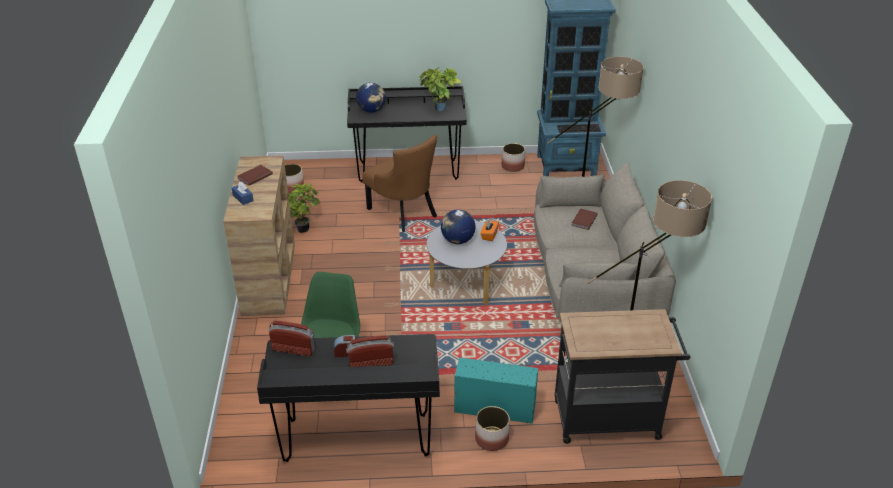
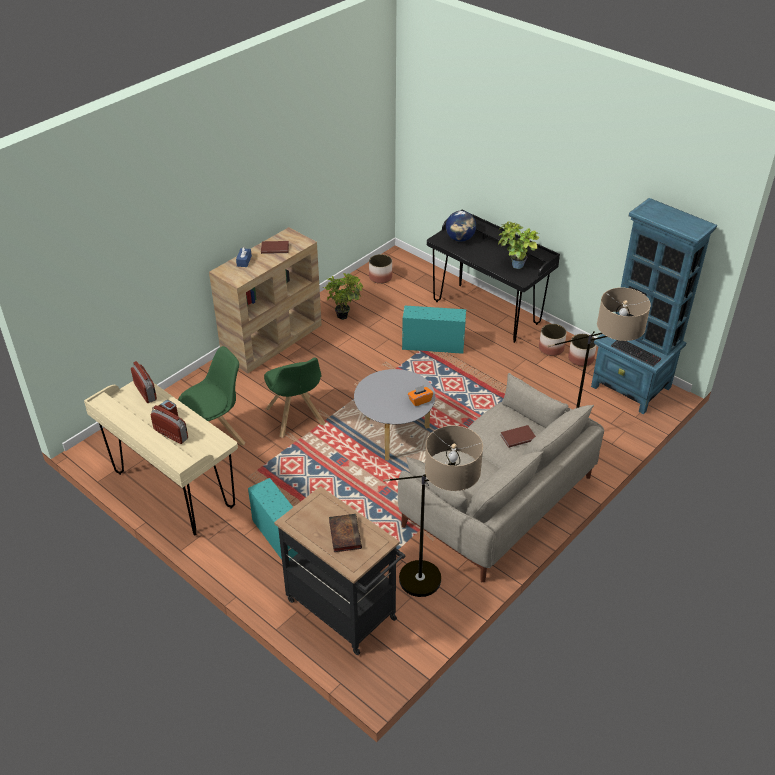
camera: 45 degrees right, 5 degrees up
black desk [257,334,440,462] -> beige desk [84,381,238,535]
brown chair [362,135,437,232] -> turquoise storage box [402,306,466,354]
globe [441,210,475,244] -> none
planter [475,406,510,451] -> planter moved to [539,324,567,356]
none -> green chair [264,358,325,438]
none -> book [329,514,362,552]

